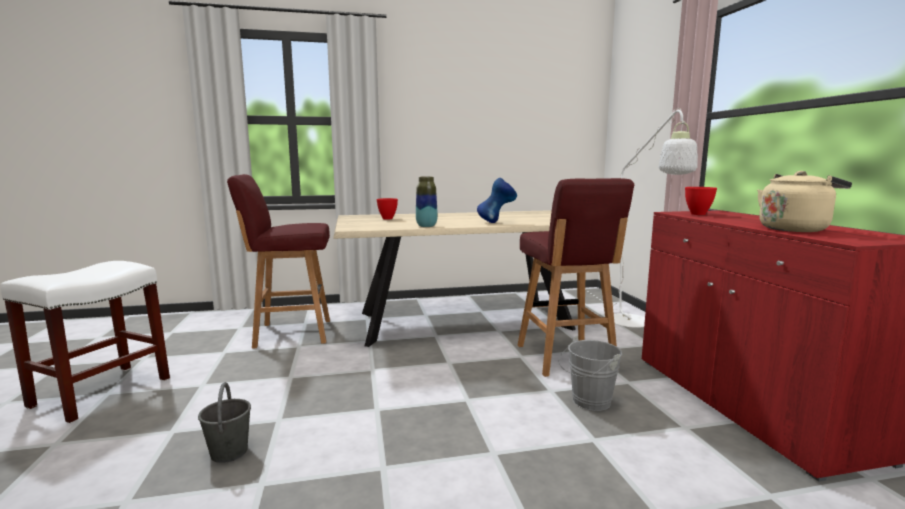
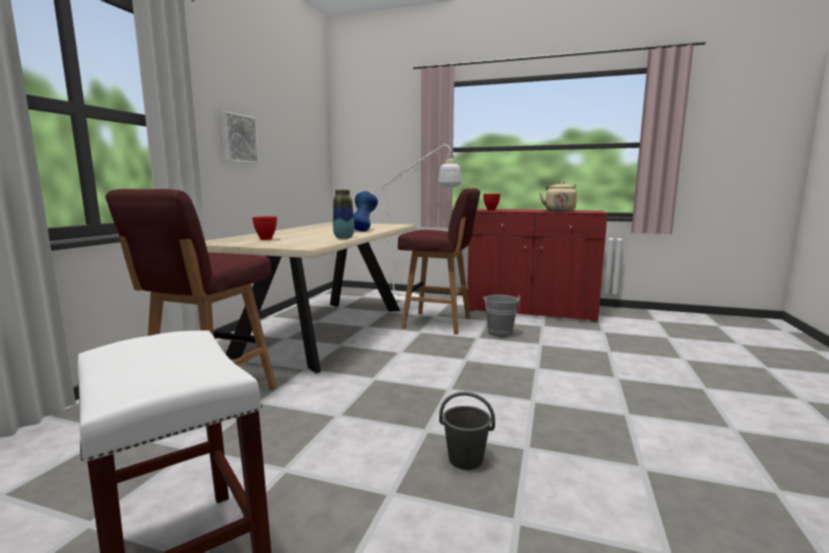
camera: 60 degrees left, 0 degrees up
none -> picture [220,111,259,164]

